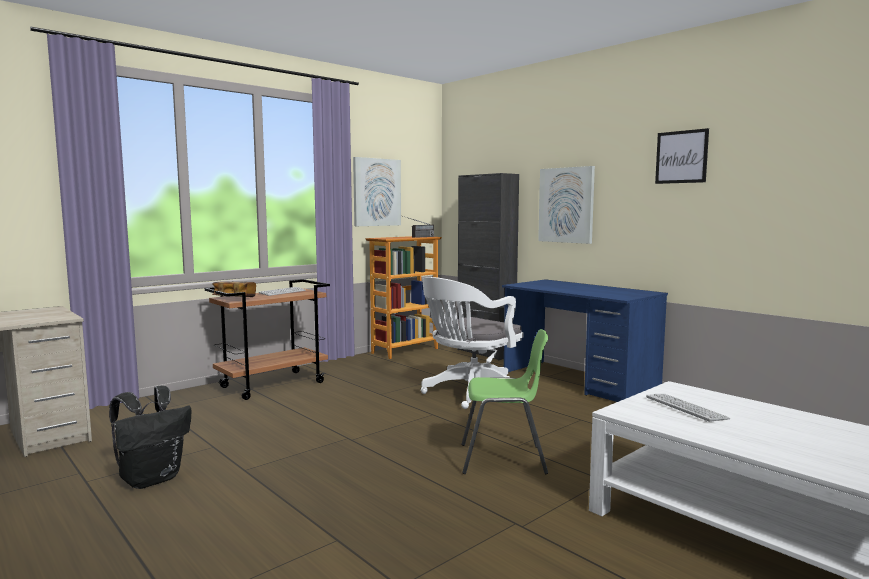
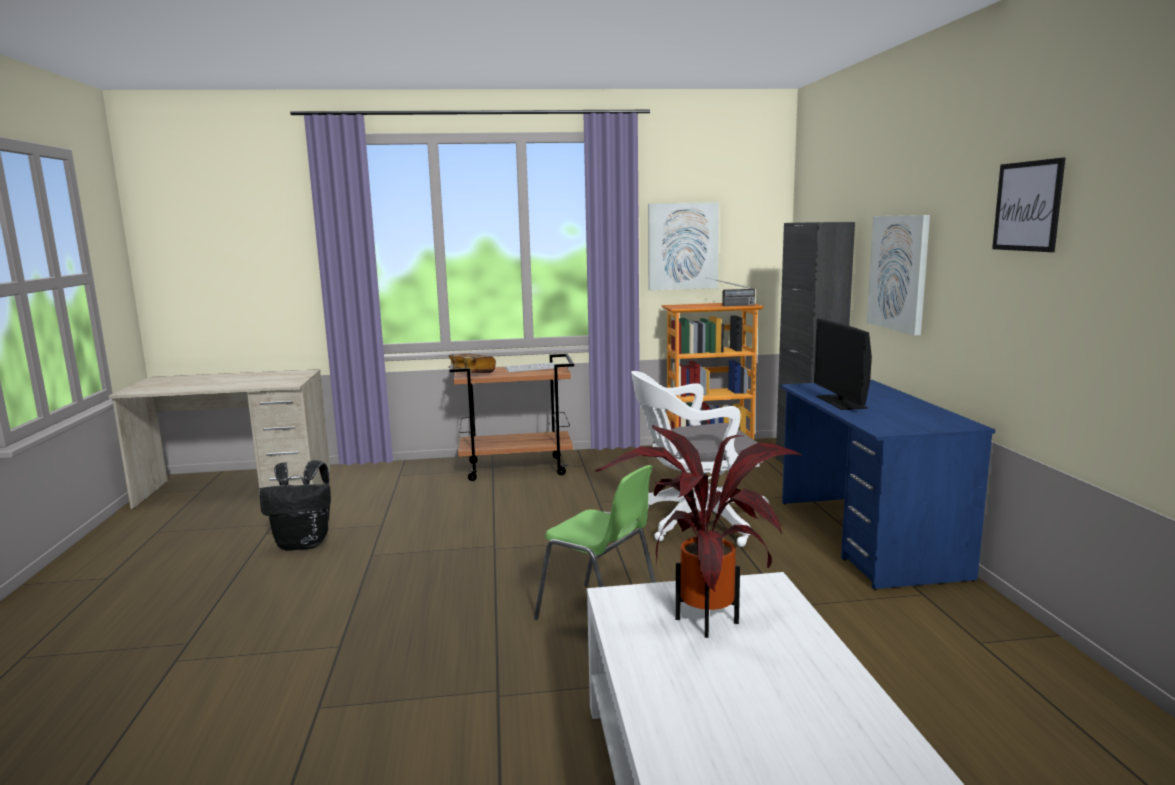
camera: 35 degrees right, 5 degrees up
keyboard [646,394,730,422] -> potted plant [596,425,802,638]
none -> monitor [814,319,872,410]

